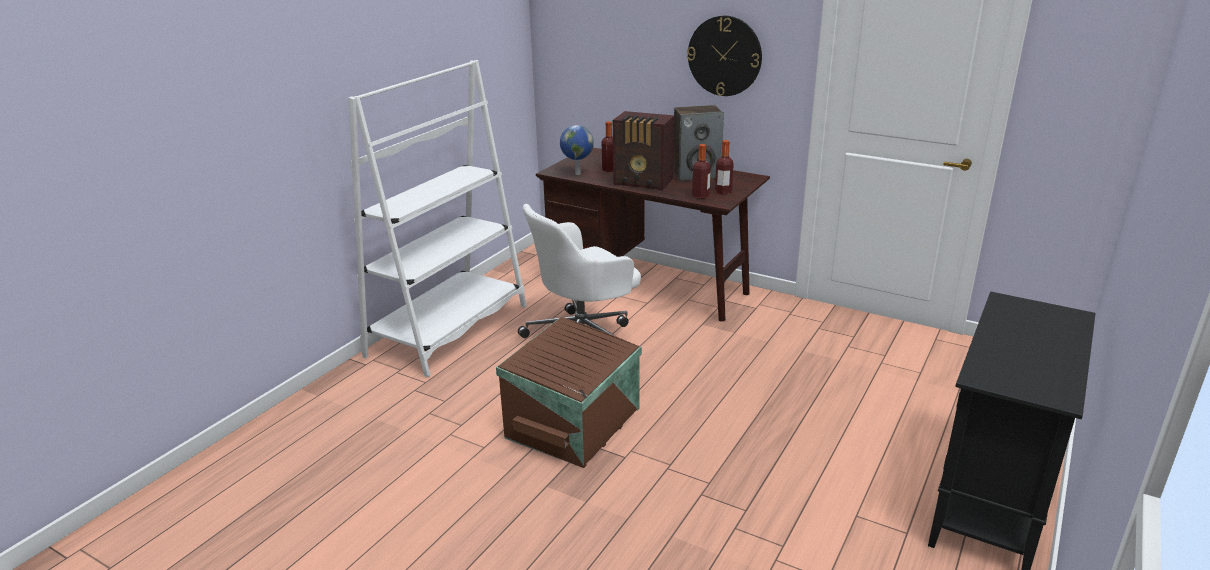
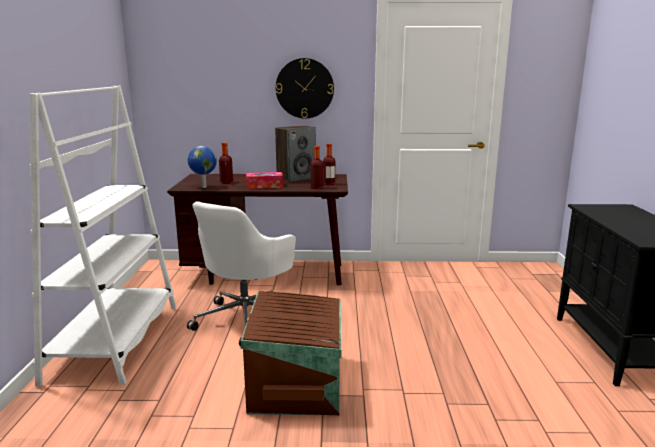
camera: 30 degrees left, 10 degrees down
radio [613,111,675,191] -> tissue box [246,172,283,189]

